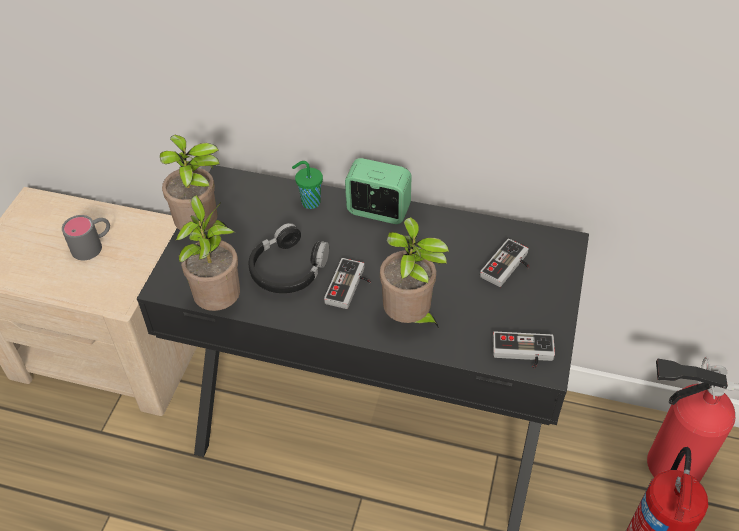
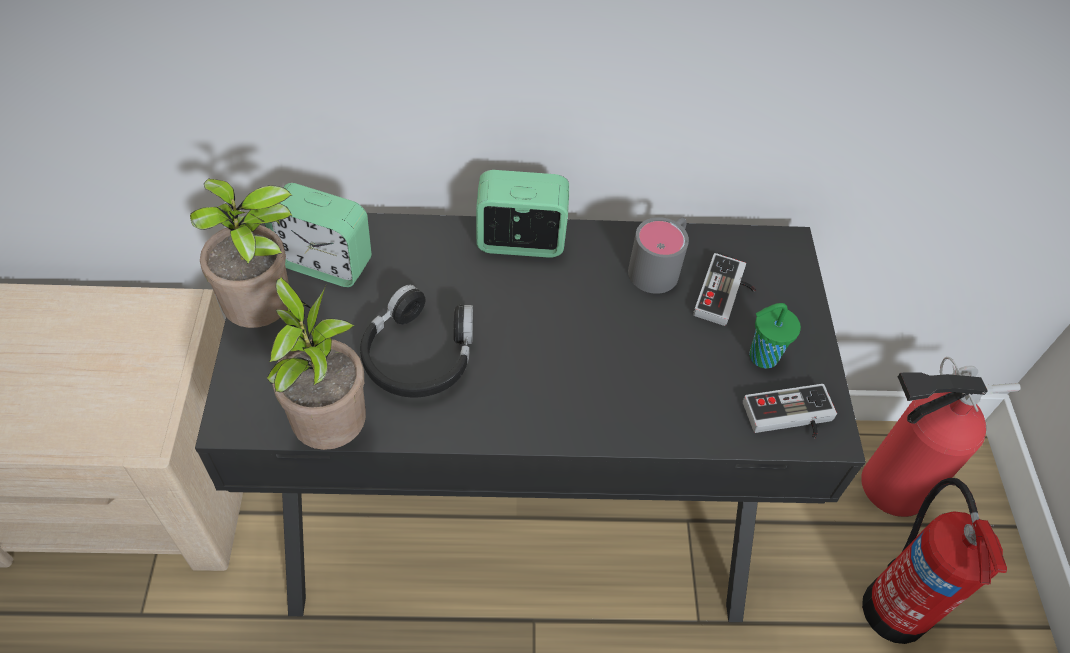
camera: 20 degrees left, 5 degrees up
grey mug [62,215,110,260] -> grey mug moved to [628,217,689,294]
green cup [292,161,323,209] -> green cup moved to [749,303,801,368]
game controller [324,258,371,309] -> none
potted plant [380,217,449,328] -> none
none -> alarm clock [265,183,372,287]

